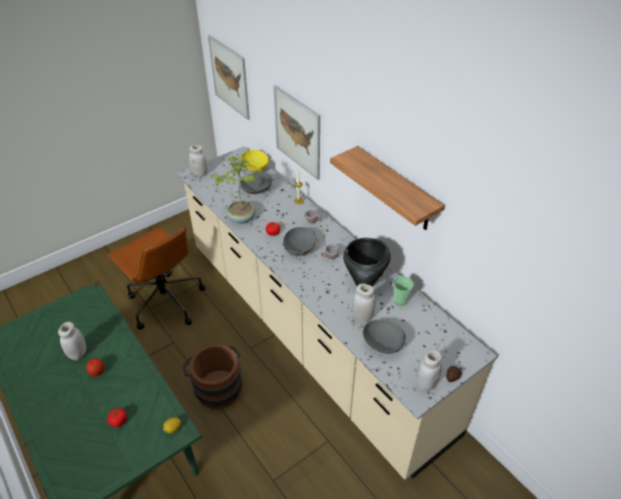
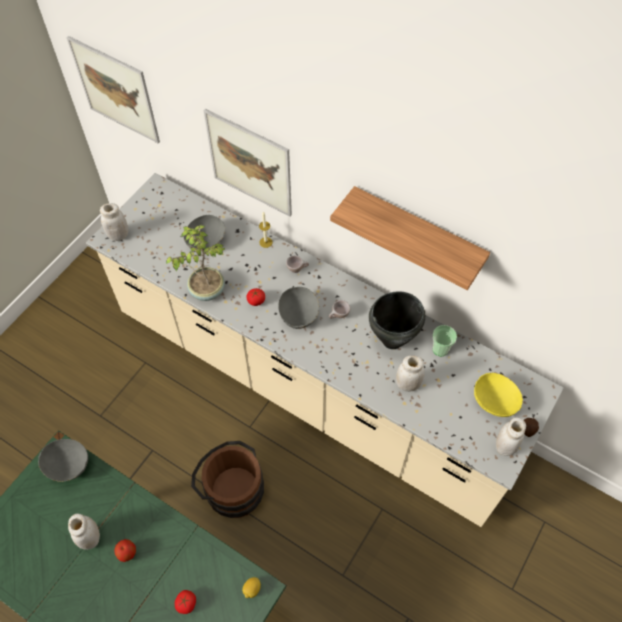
camera: 20 degrees left, 15 degrees up
brown office chair [107,227,205,329] -> none
yellow bowl [241,150,269,172] -> yellow bowl moved to [474,373,523,417]
grey bowl [363,320,406,354] -> grey bowl moved to [38,439,88,482]

